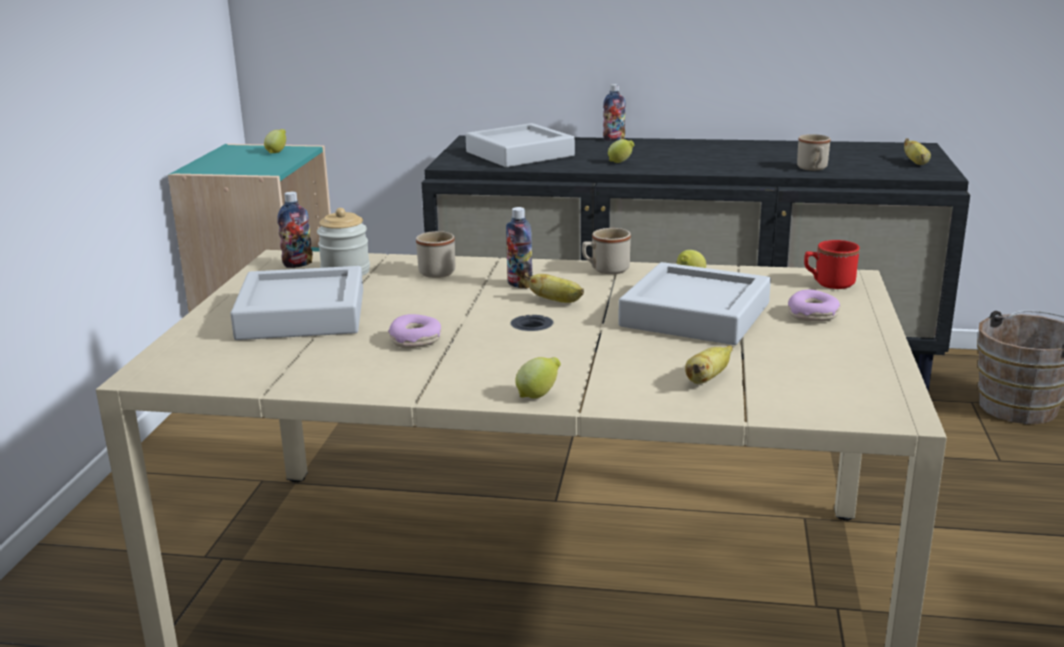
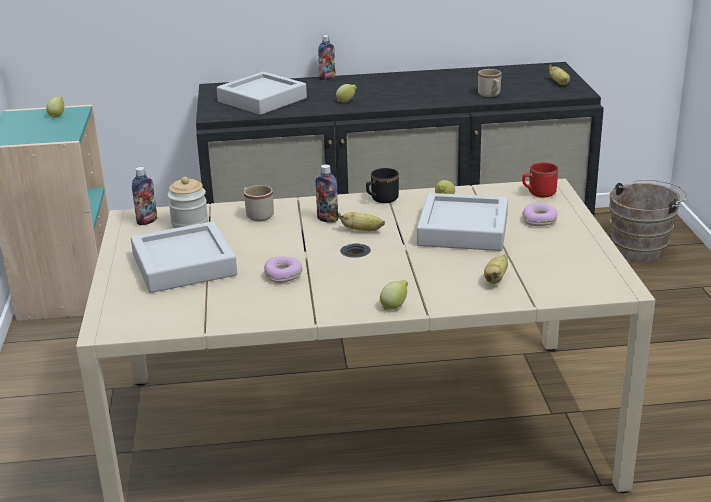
camera: 15 degrees left, 5 degrees up
beige mug [582,228,631,274] -> black mug [366,168,399,203]

